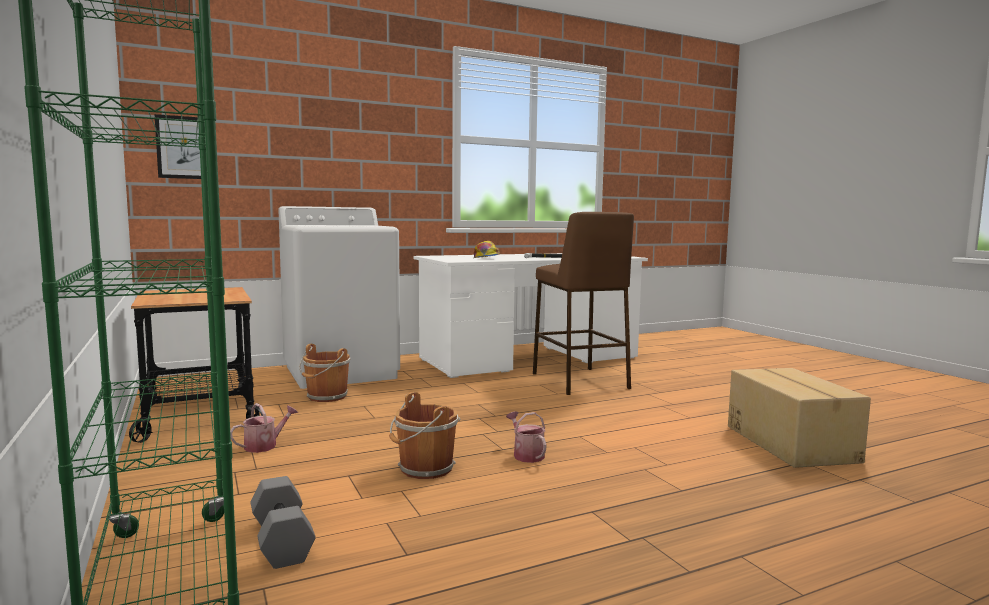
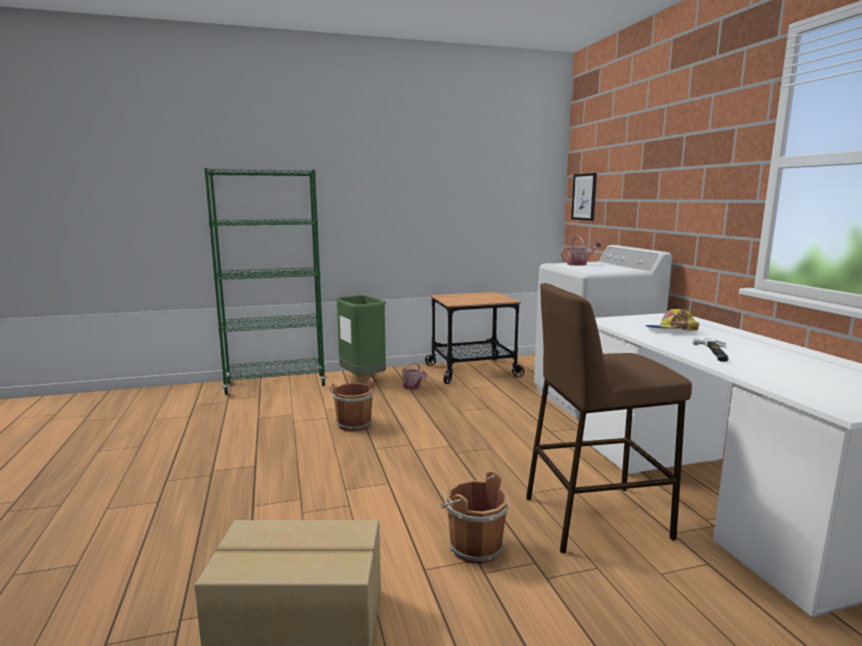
camera: 100 degrees right, 5 degrees up
grey dumbbell [250,476,316,569] -> none
brown bucket [299,344,351,402] -> brown bucket moved to [440,471,509,564]
watering can [506,411,547,463] -> watering can moved to [561,236,601,266]
none -> green trash can [335,295,386,376]

